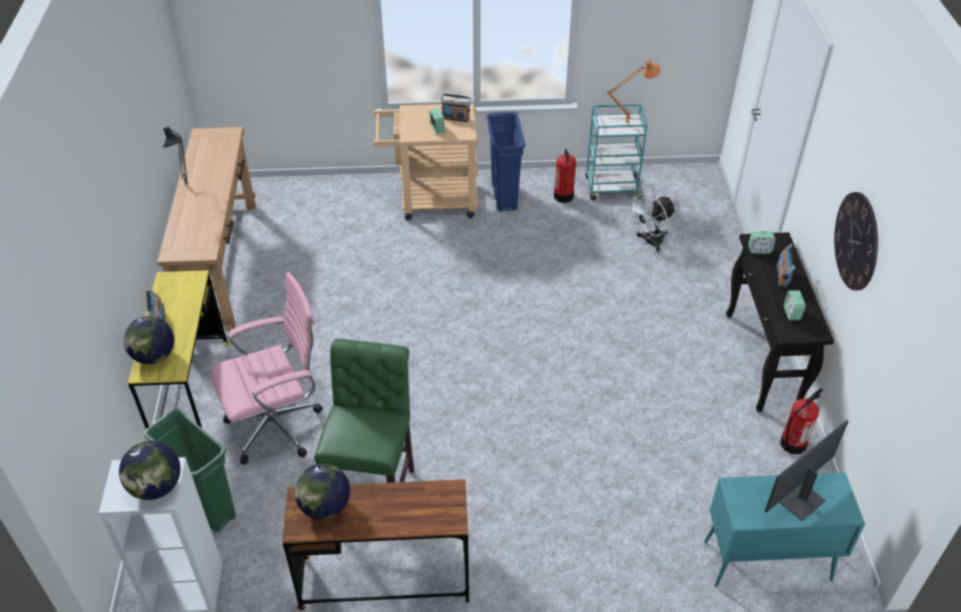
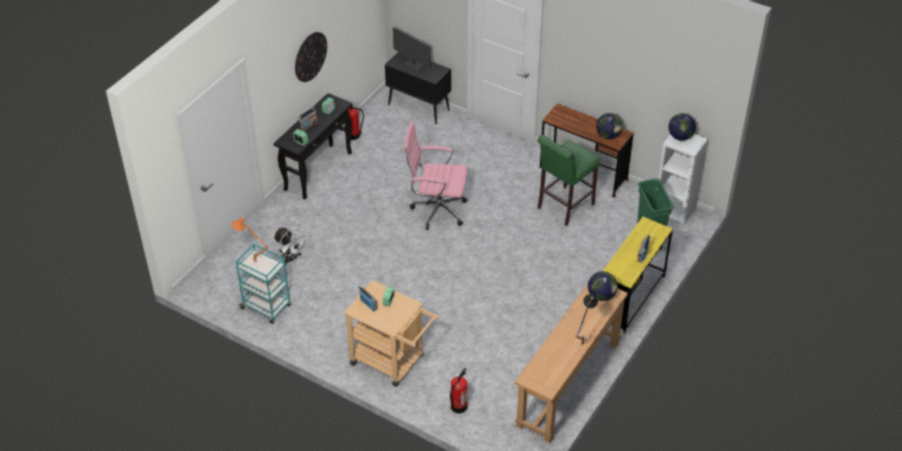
camera: 145 degrees left, 0 degrees up
globe [124,316,174,364] -> globe moved to [588,271,618,301]
pink office chair [210,272,323,464] -> pink office chair moved to [404,121,467,230]
blue trash can [487,112,526,212] -> none
fire extinguisher [554,149,576,203] -> fire extinguisher moved to [450,368,467,414]
white fan [628,193,676,252] -> white fan turned 45 degrees clockwise [274,227,307,266]
turquoise cabinet [704,472,865,587] -> black cabinet [385,52,451,124]
monitor [765,420,849,521] -> monitor turned 45 degrees clockwise [393,27,431,71]

